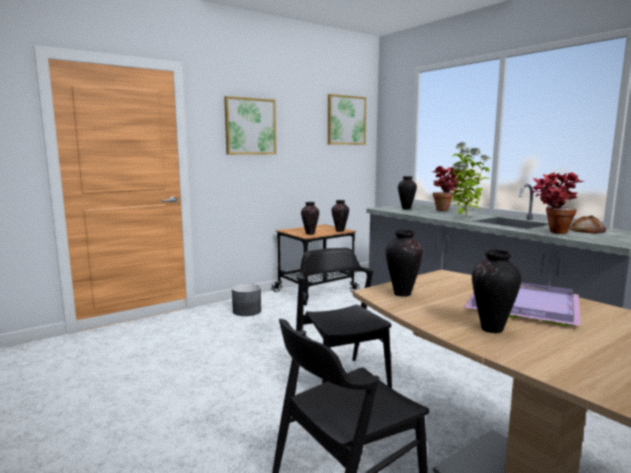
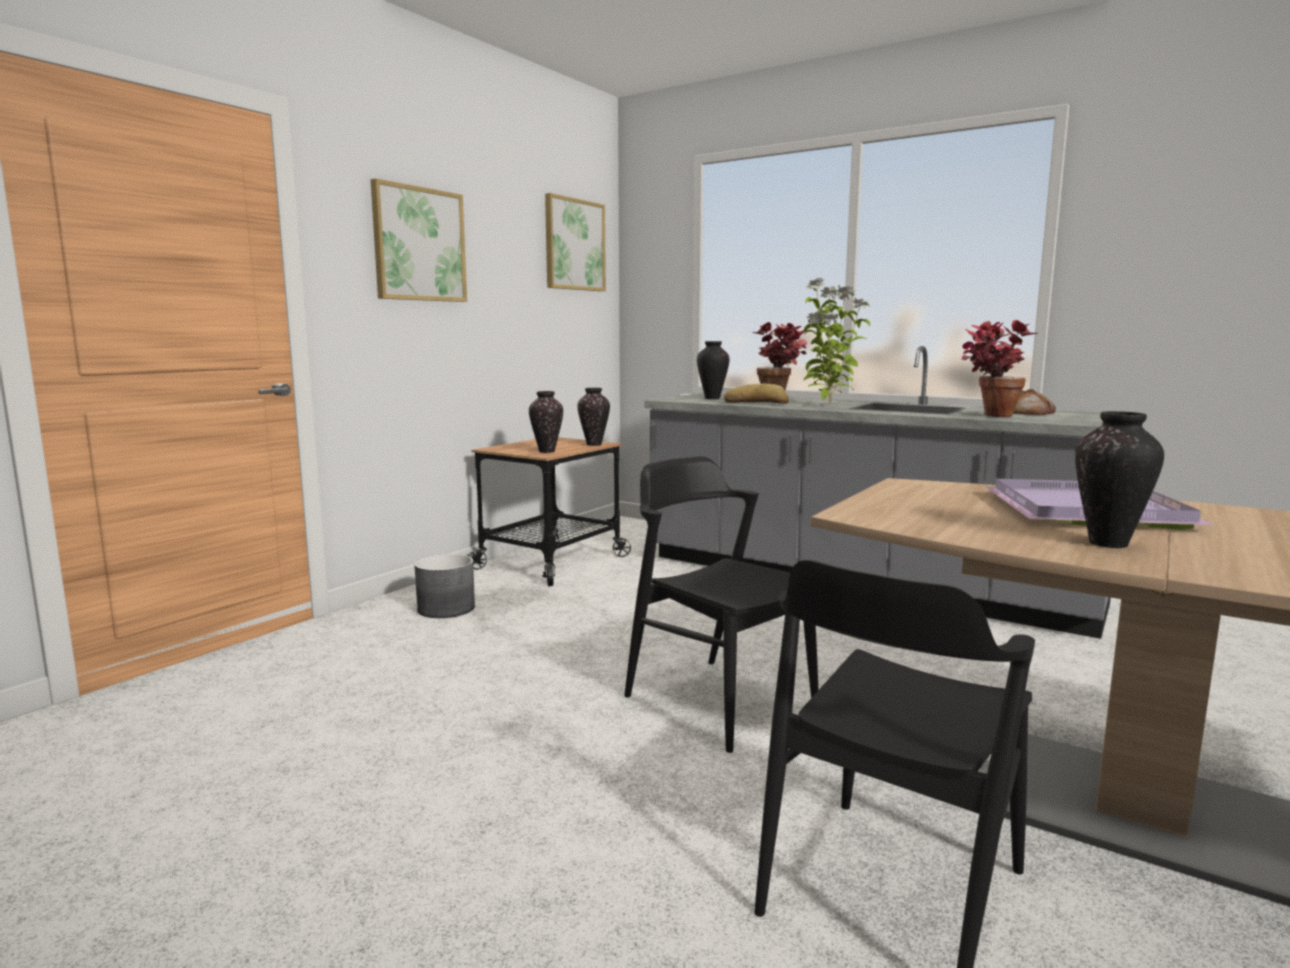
camera: 20 degrees left, 0 degrees up
vase [385,230,423,297] -> none
none -> bread [724,384,789,404]

